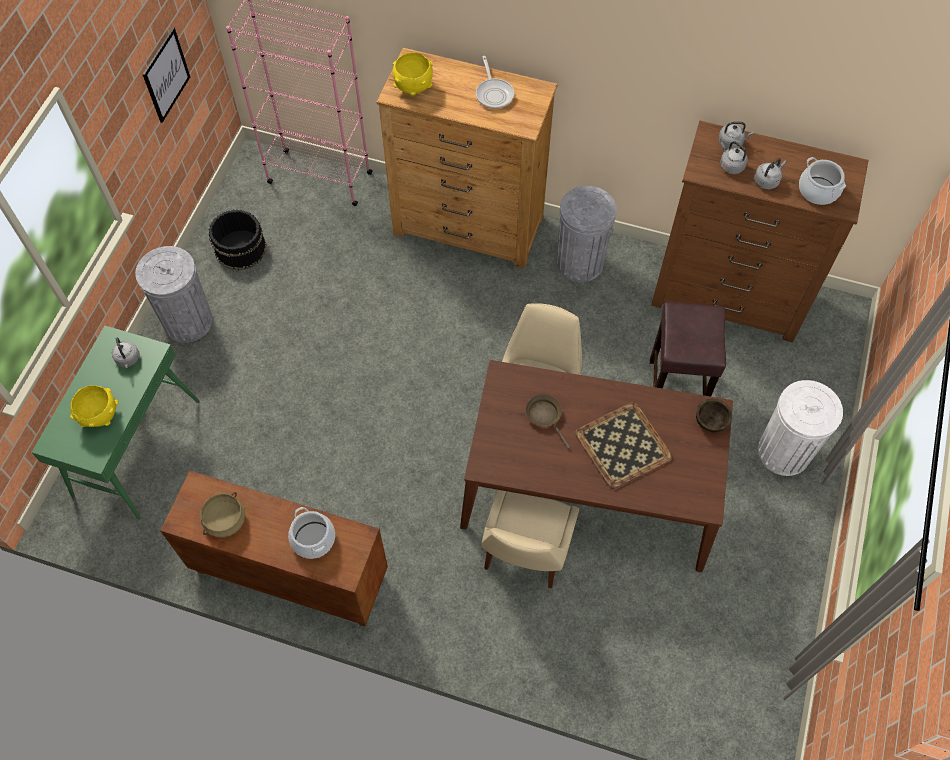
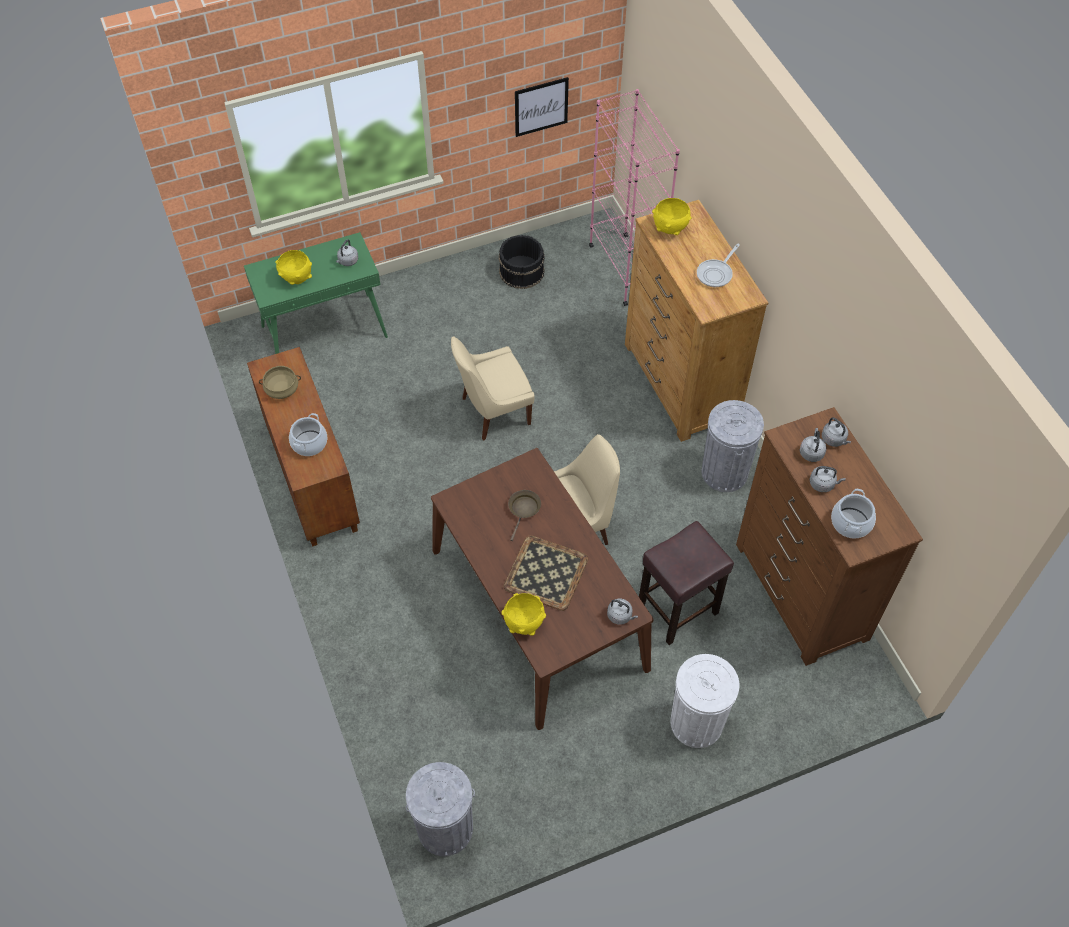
camera: 50 degrees right, 5 degrees down
grey trash can [135,246,213,342] -> grey trash can moved to [406,762,475,856]
beige chair [482,490,579,588] -> beige chair moved to [451,336,534,440]
brown bowl [696,399,732,432] -> grey kettle [607,599,638,625]
none -> yellow bowl [502,593,546,636]

